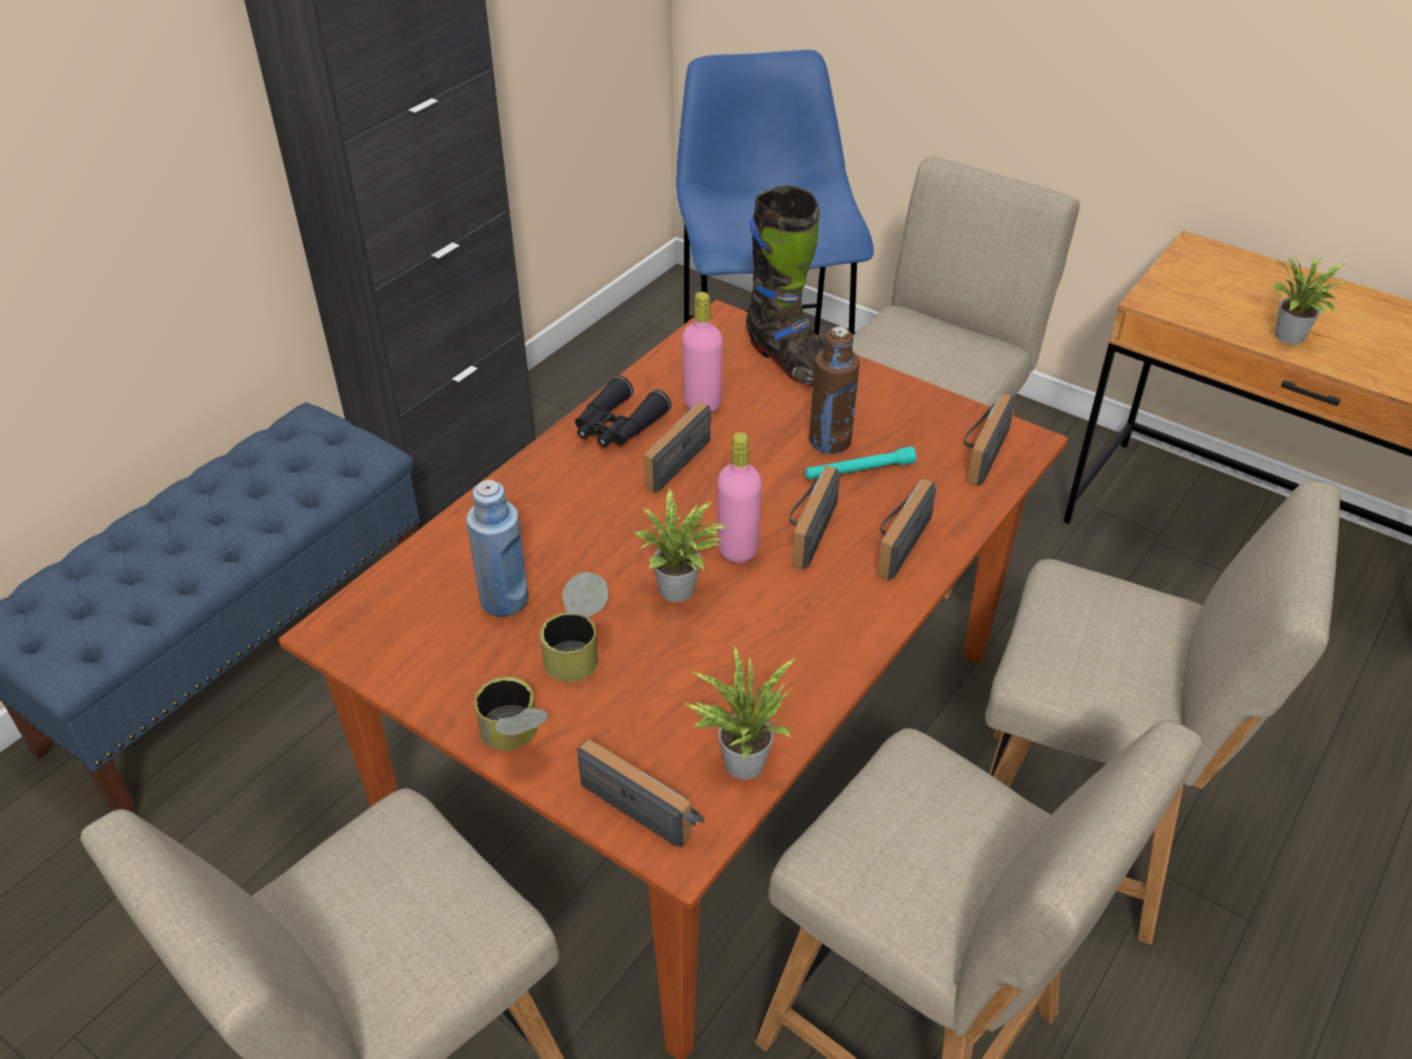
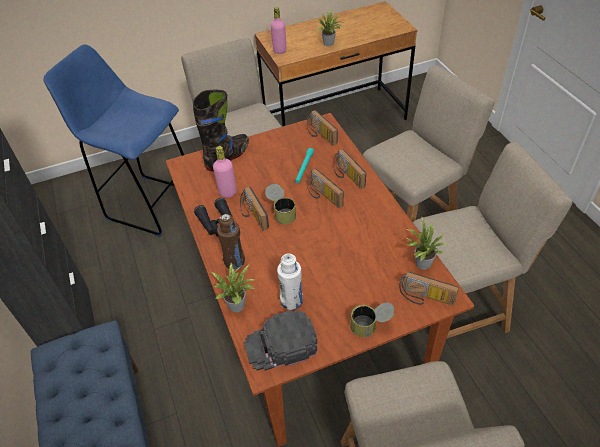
camera: 55 degrees left, 5 degrees up
blue bottle [466,480,528,616] -> white bottle [277,254,303,310]
can [540,572,609,682] -> can moved to [265,184,296,224]
radio [577,739,704,847] -> radio turned 135 degrees counterclockwise [399,272,459,305]
potted plant [635,487,727,602] -> potted plant moved to [211,263,256,312]
pink bottle [717,432,762,563] -> pink bottle moved to [270,7,286,54]
black boot [746,185,825,386] -> black boot turned 45 degrees counterclockwise [193,90,249,171]
brown bottle [809,326,860,454] -> brown bottle moved to [217,214,245,269]
none -> black cap [244,310,317,371]

